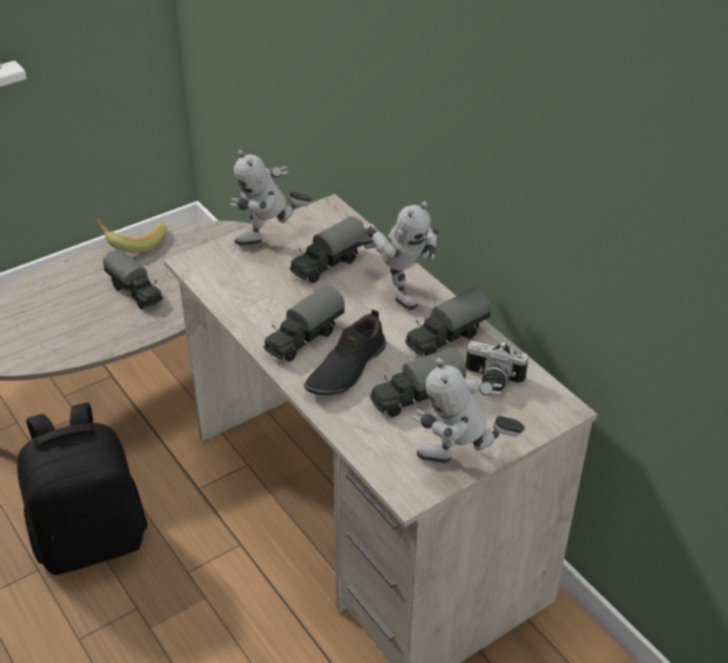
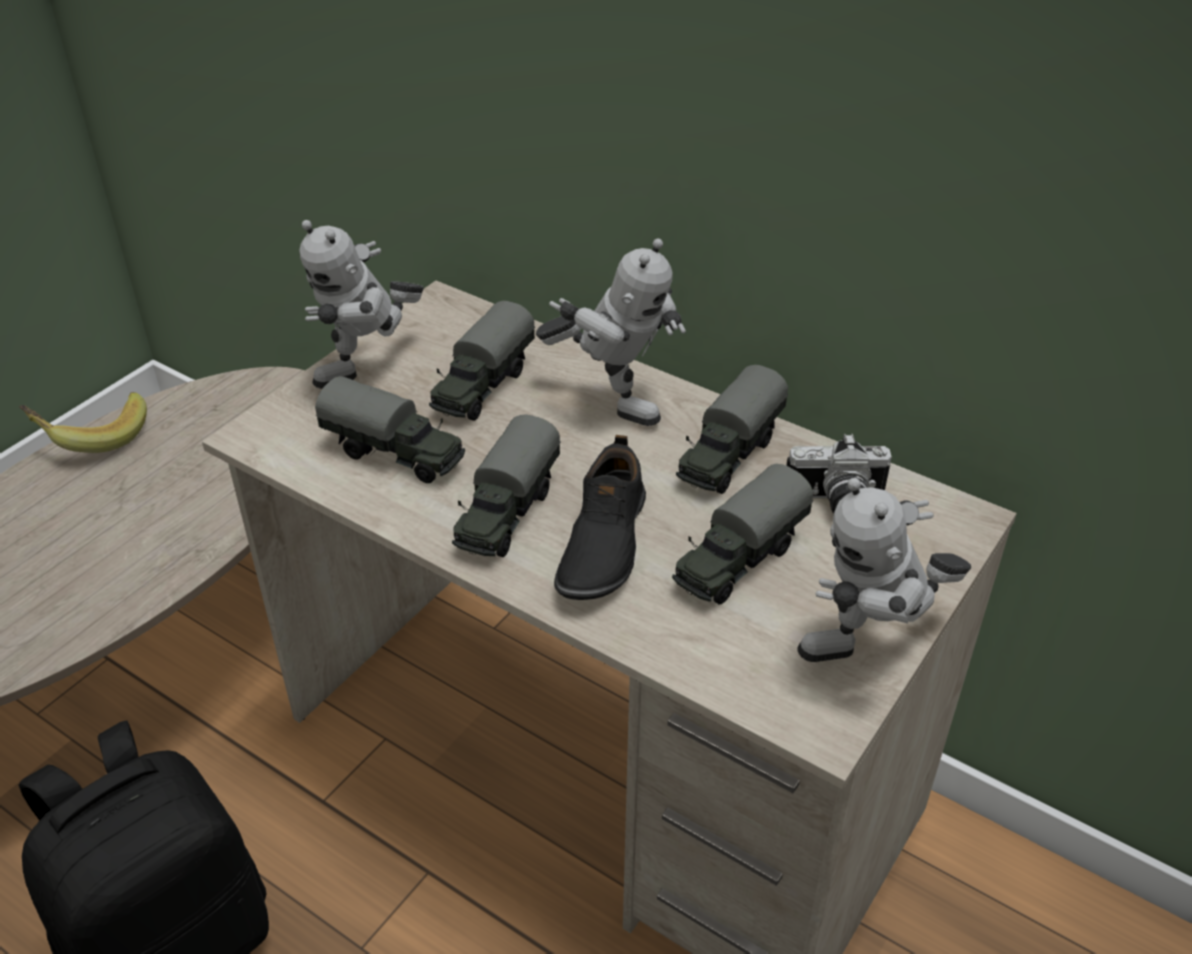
camera: 20 degrees left, 0 degrees up
toy truck [103,249,163,310] -> toy truck moved to [315,376,465,483]

